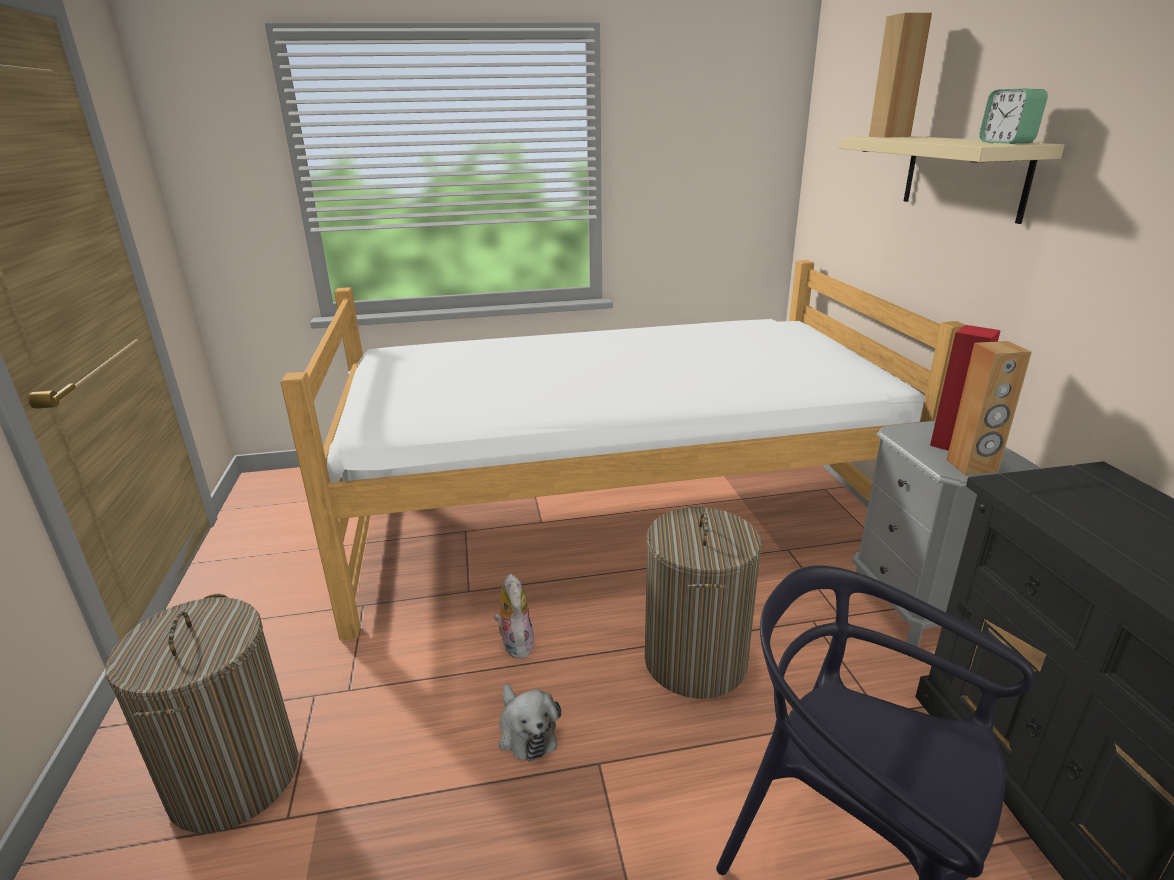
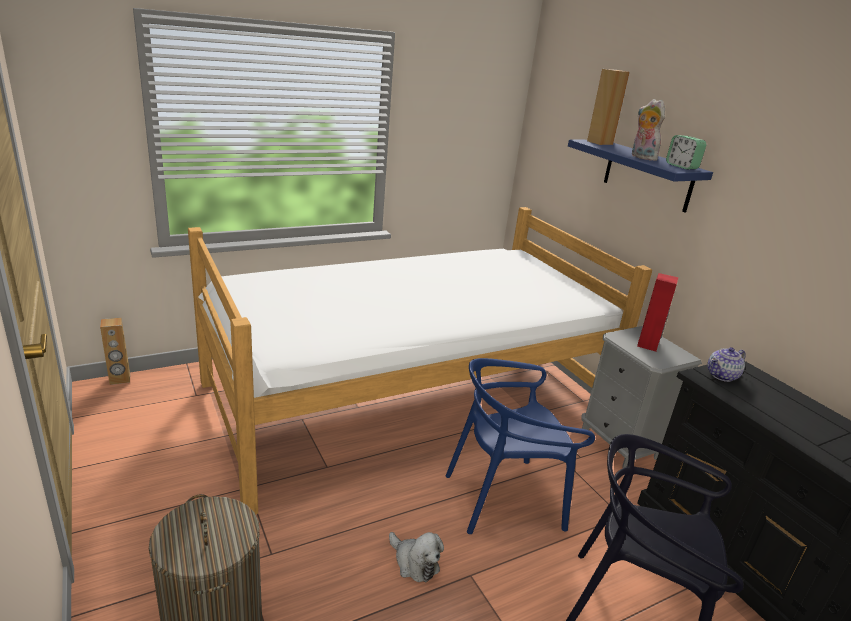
camera: 20 degrees left, 0 degrees up
plush toy [494,574,535,659] -> plush toy moved to [632,99,665,161]
laundry basket [645,505,762,699] -> blue chair [446,358,595,534]
beige shelf [839,136,1064,224] -> blue shelf [568,140,713,213]
brown speaker [947,341,1032,475] -> brown speaker moved to [100,318,130,385]
none -> teapot [707,347,746,382]

